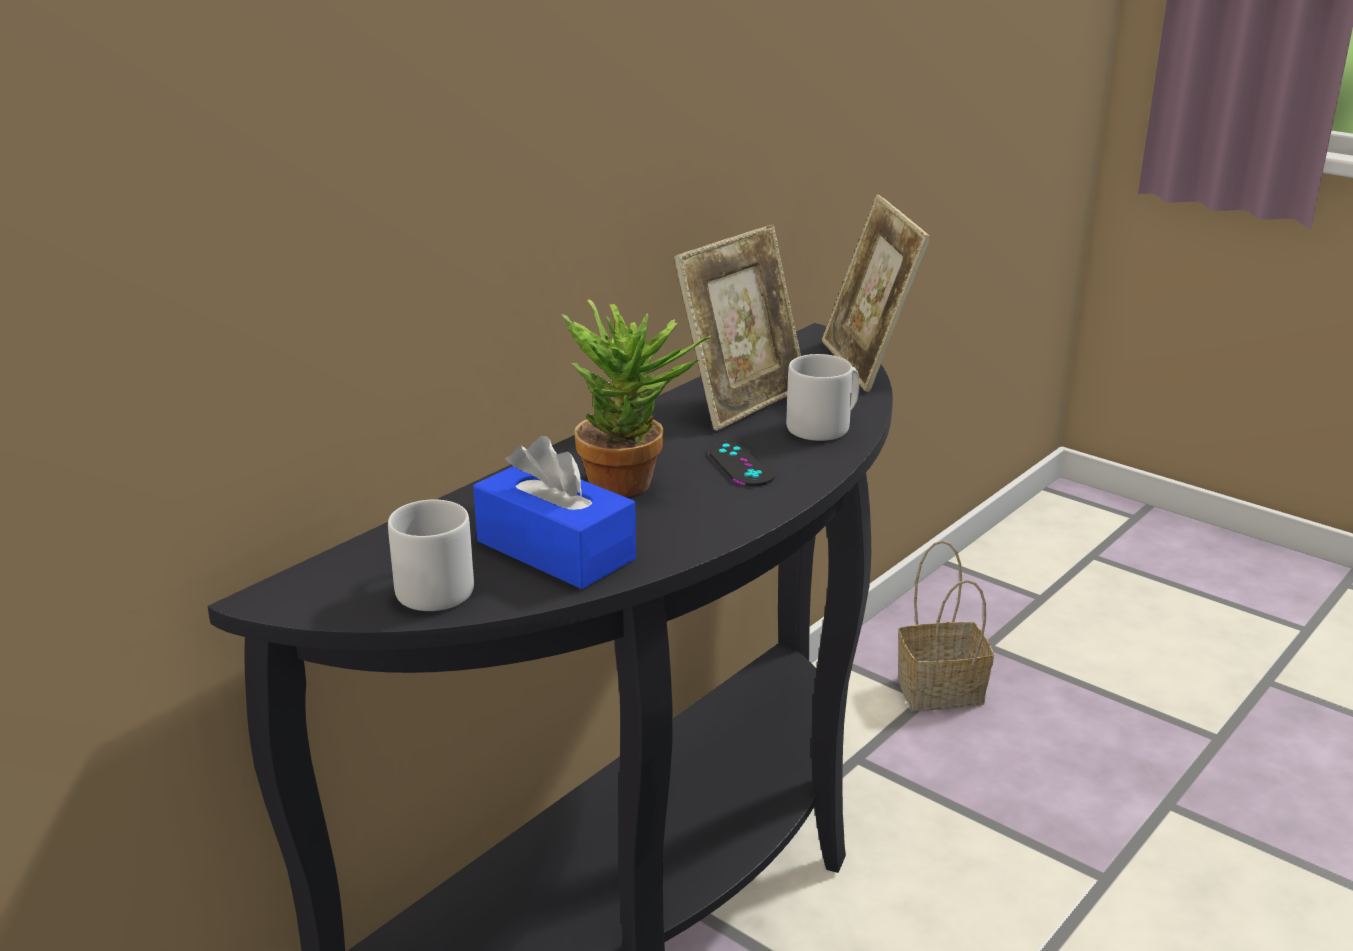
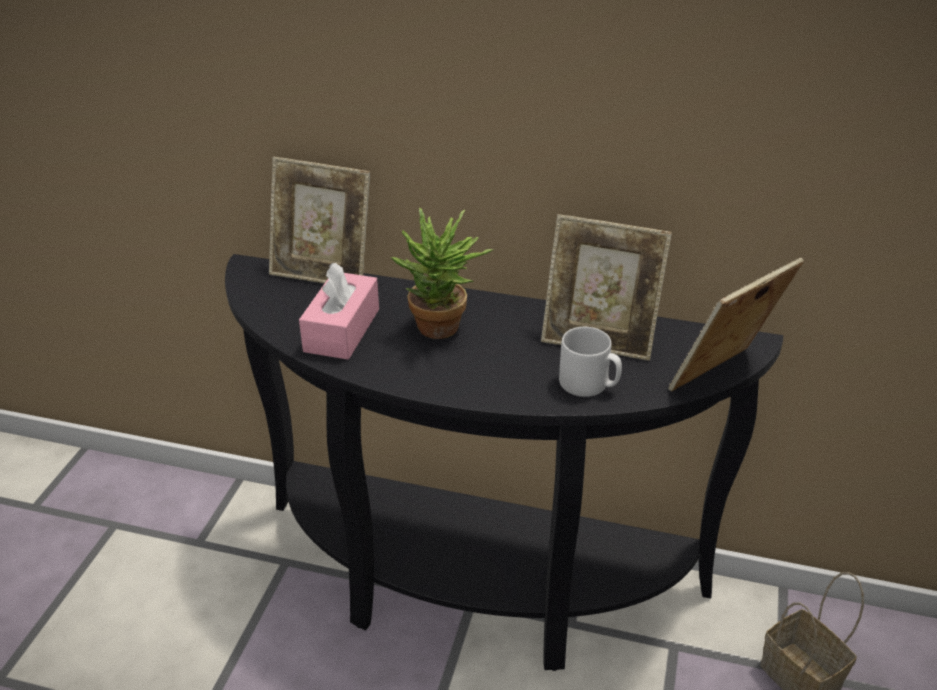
camera: 65 degrees right, 10 degrees up
grey mug [388,500,474,611] -> none
blue tissue box [473,436,636,589] -> pink tissue box [299,263,379,360]
black game controller [708,441,775,486] -> none
none -> picture frame [269,157,370,283]

